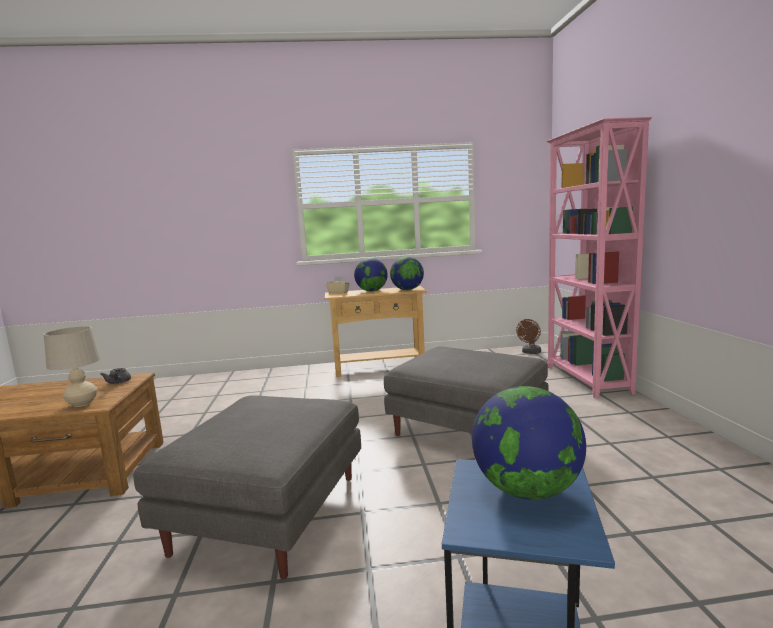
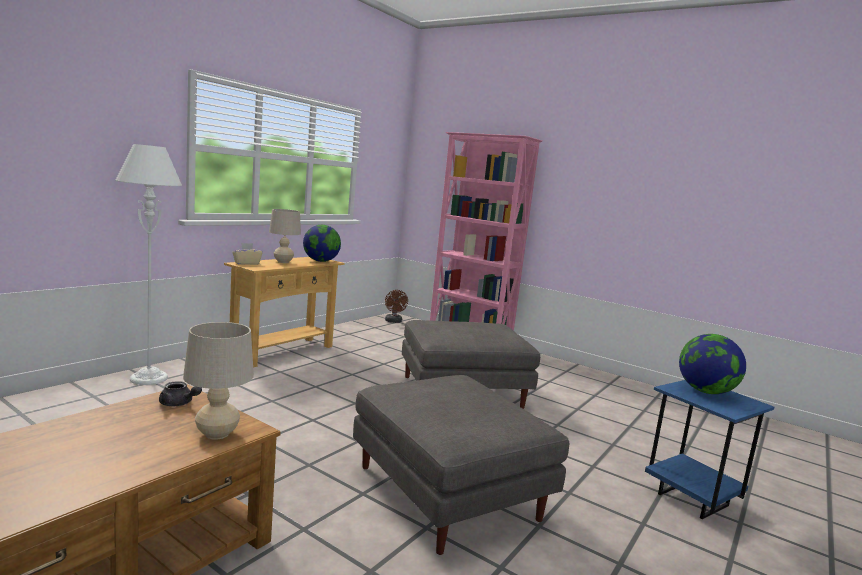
camera: 50 degrees left, 0 degrees up
globe [354,258,388,291] -> beige table lamp [269,209,301,263]
none -> white floor lamp [116,144,182,385]

